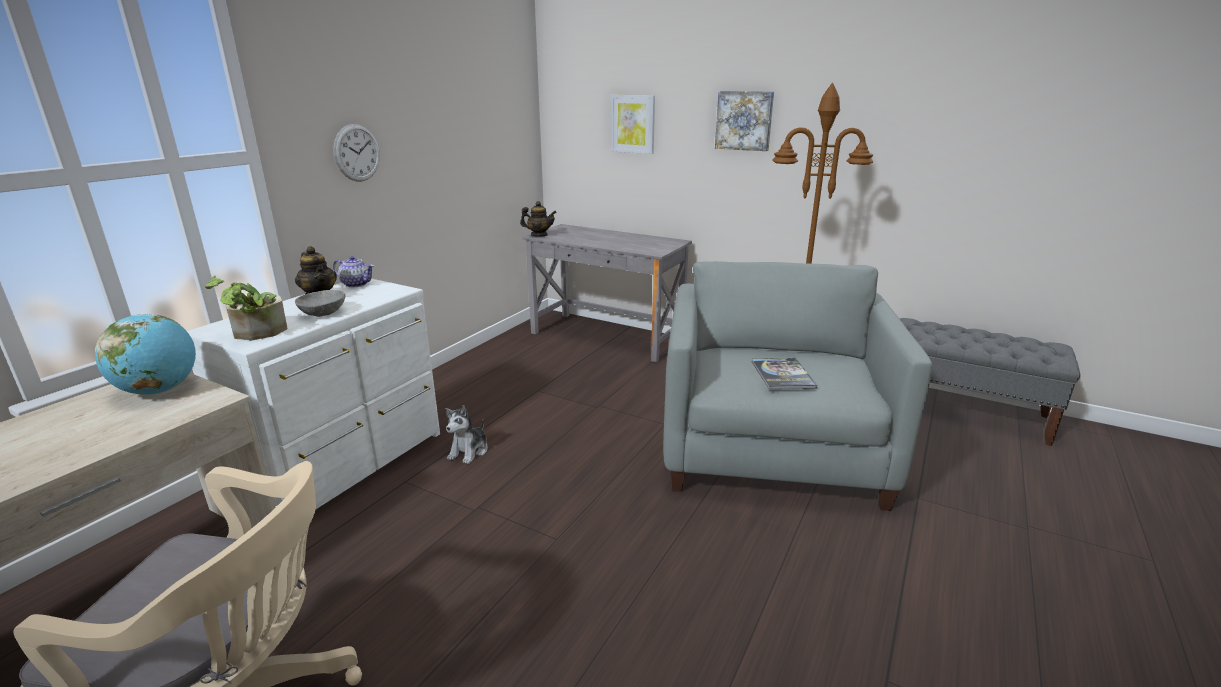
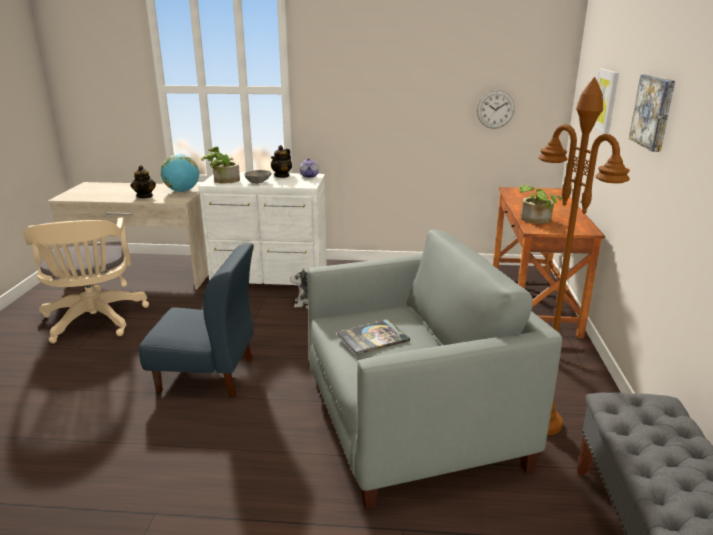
camera: 65 degrees right, 0 degrees up
wall clock [333,124,380,181] -> wall clock moved to [477,90,515,129]
teapot [520,201,557,236] -> teapot moved to [131,165,156,198]
grey desk [523,224,692,362] -> brown desk [493,187,605,339]
none -> blue chair [139,243,254,398]
none -> potted plant [519,185,563,224]

